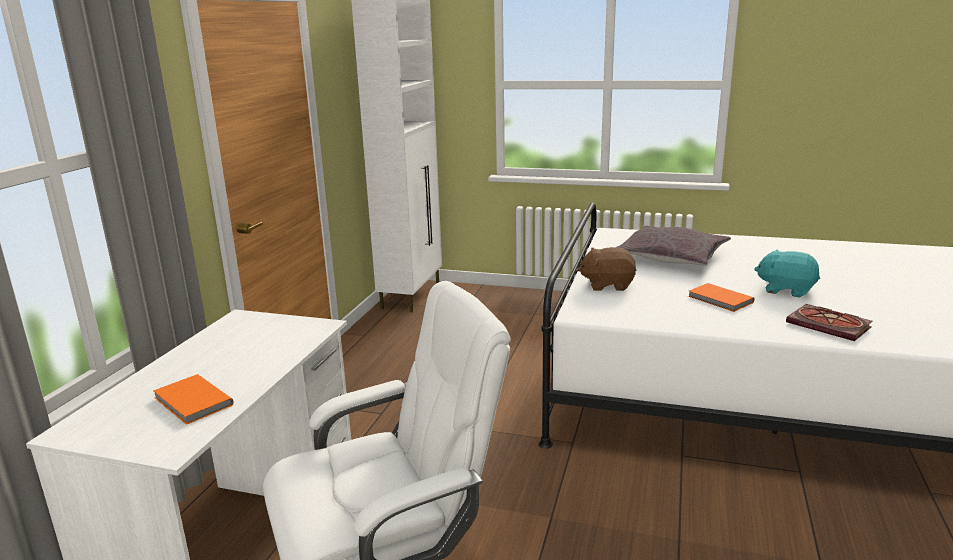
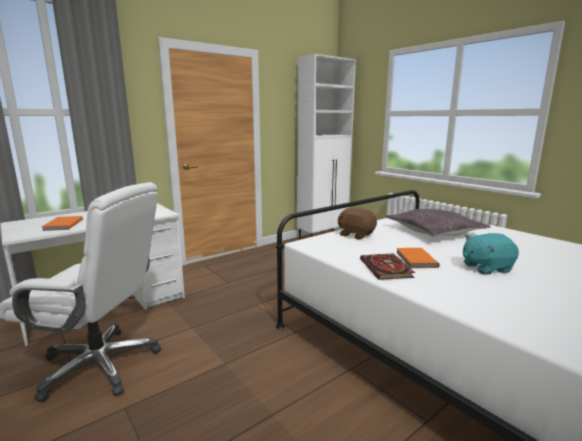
camera: 35 degrees right, 5 degrees down
turquoise plush toy [754,250,820,298] -> turquoise plush toy turned 75 degrees counterclockwise [463,233,519,274]
book [786,304,872,341] -> book moved to [360,254,415,280]

